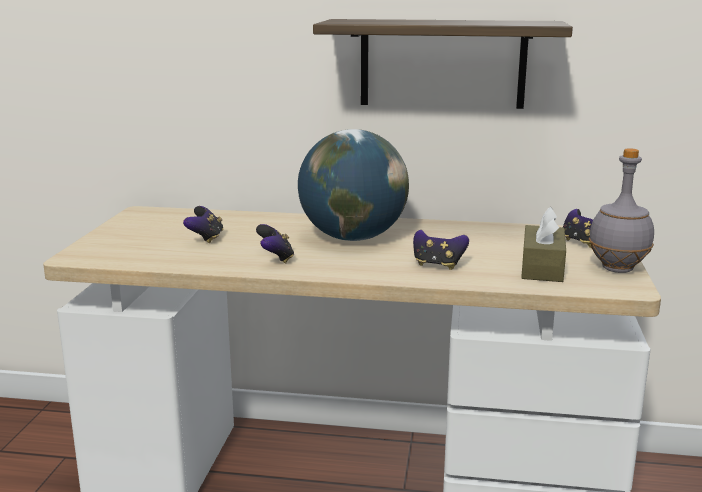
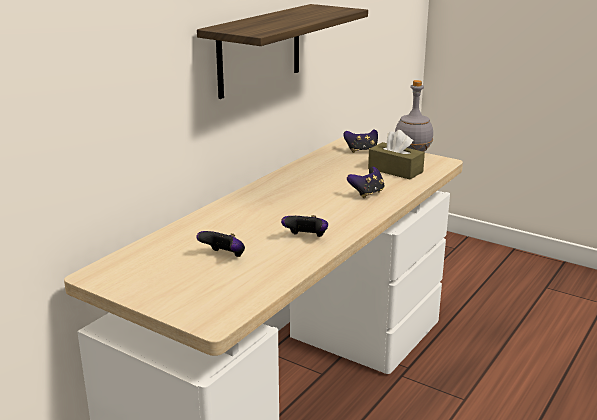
camera: 65 degrees left, 5 degrees up
globe [298,129,409,241] -> none

